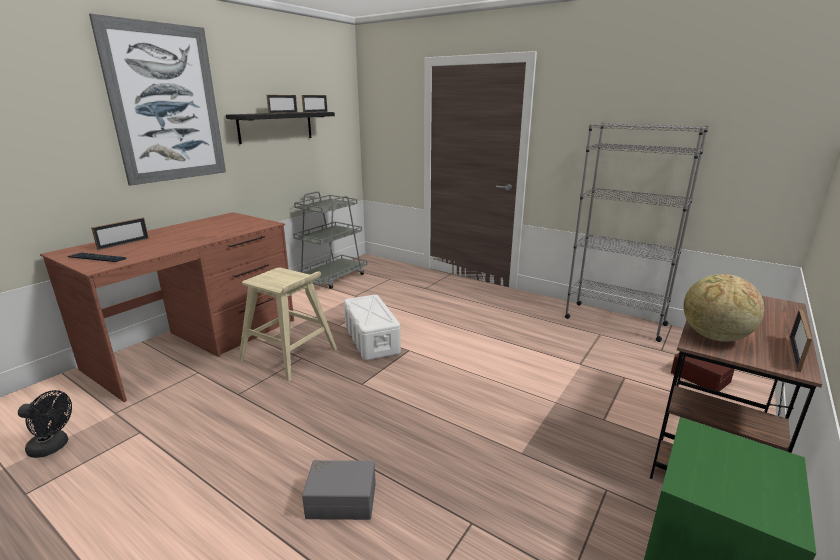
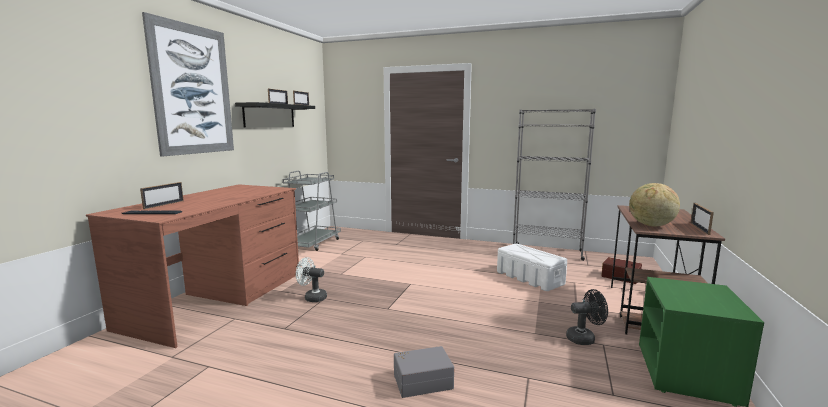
camera: 15 degrees left, 10 degrees down
black fan [18,390,72,458] -> black fan moved to [566,289,608,345]
beige stool [238,268,337,382] -> white fan [296,257,327,302]
white storage box [344,295,401,360] -> white storage box moved to [497,244,567,291]

